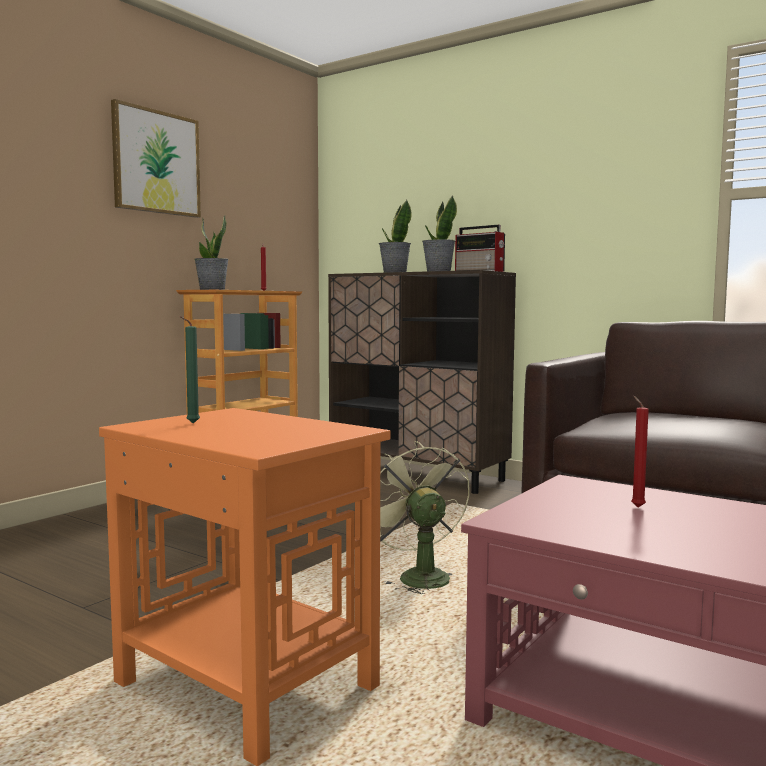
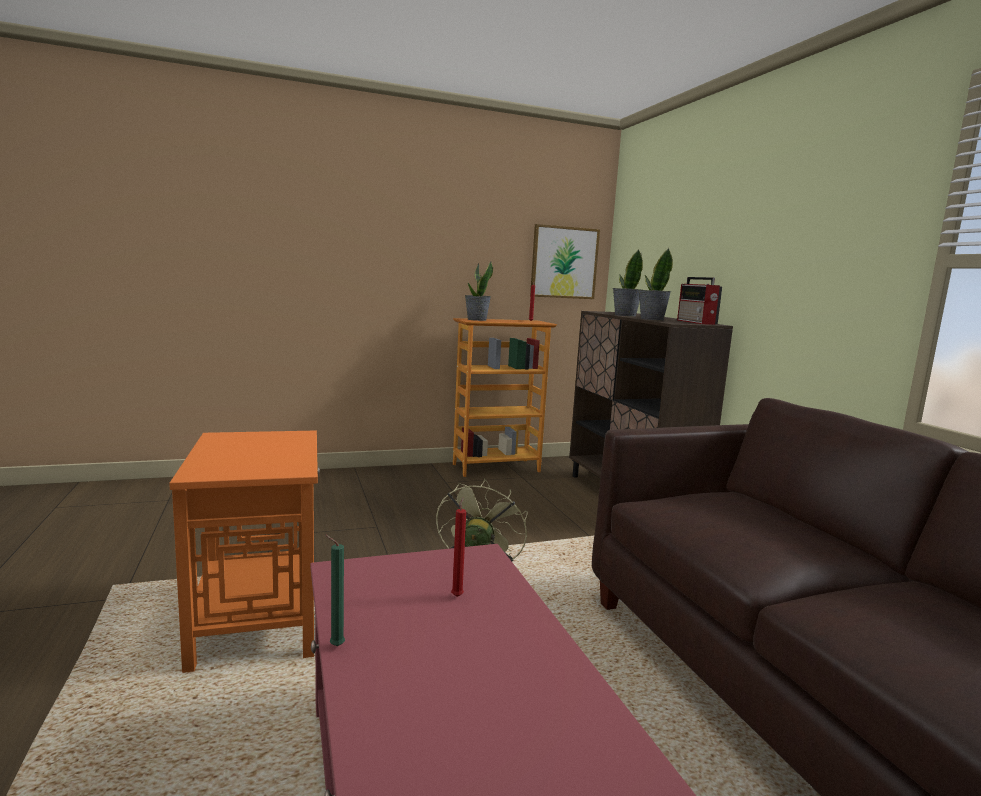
camera: 35 degrees right, 5 degrees up
picture [111,99,201,218] -> picture moved to [530,224,600,299]
green candle [179,316,200,424] -> green candle moved to [325,534,345,646]

